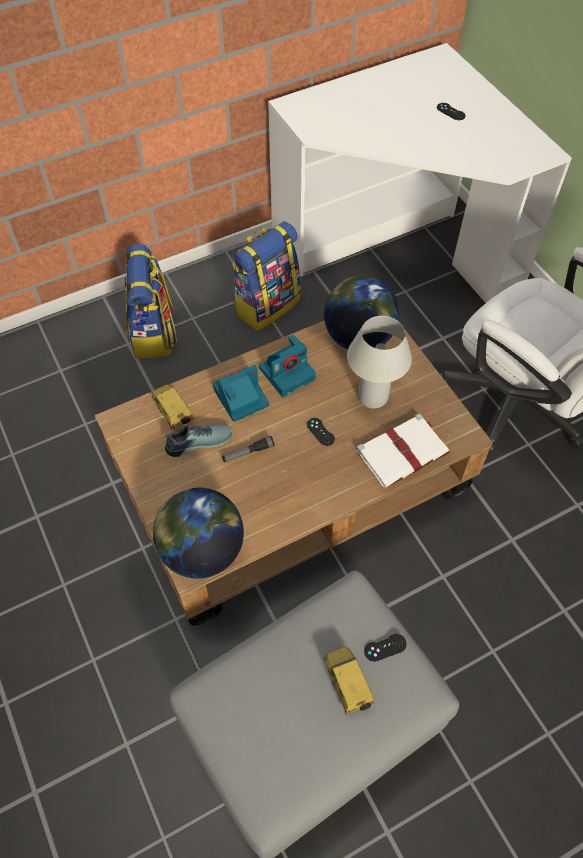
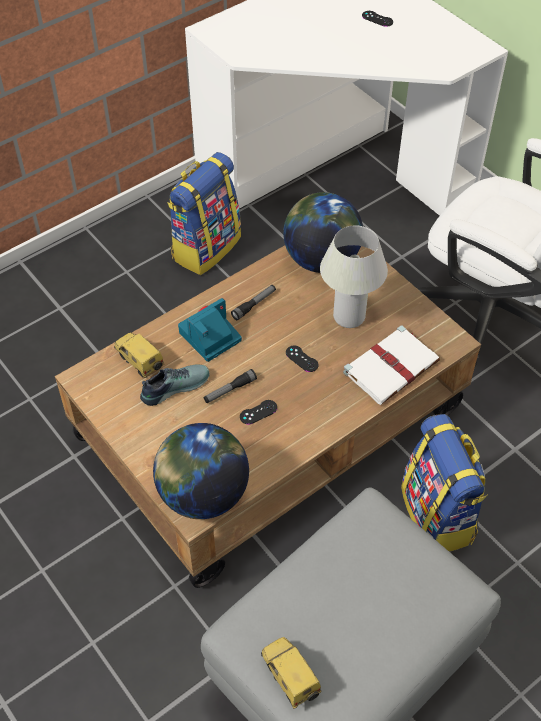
camera: 10 degrees left, 5 degrees down
backpack [125,244,177,359] -> backpack moved to [401,414,488,552]
camera [259,335,316,397] -> flashlight [231,285,276,320]
toy car [324,647,374,715] -> toy car moved to [261,637,322,709]
black game controller [364,634,407,662] -> black game controller moved to [240,400,277,424]

